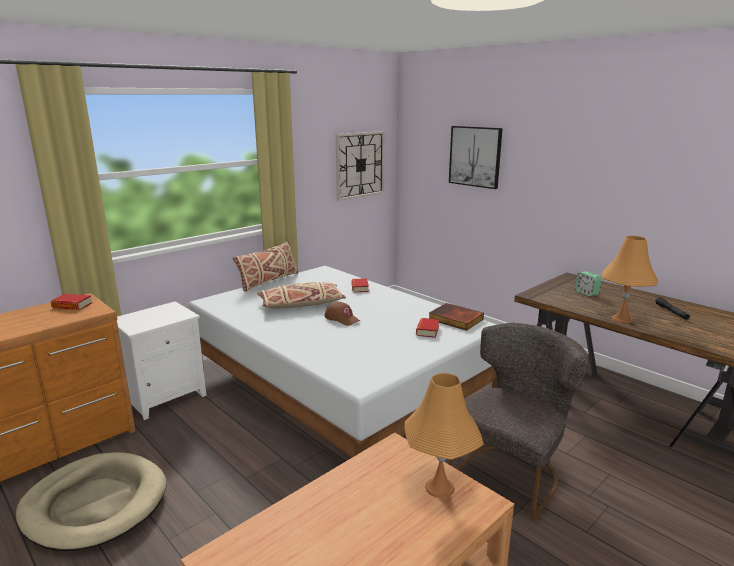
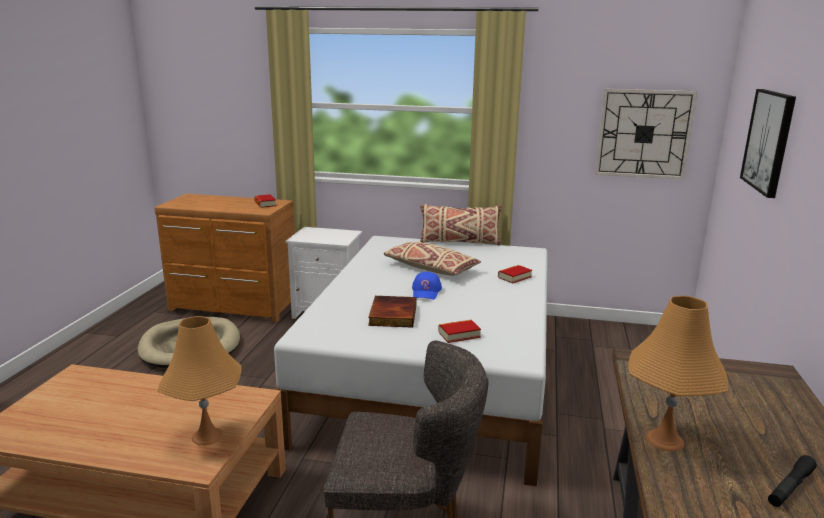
camera: 55 degrees right, 0 degrees up
brown cap [324,302,360,326] -> blue cap [412,272,442,300]
book [429,303,484,331] -> book moved to [368,296,417,328]
alarm clock [575,271,602,296] -> none

